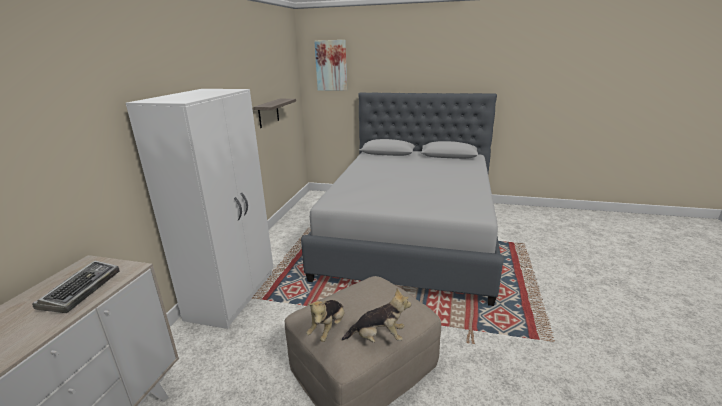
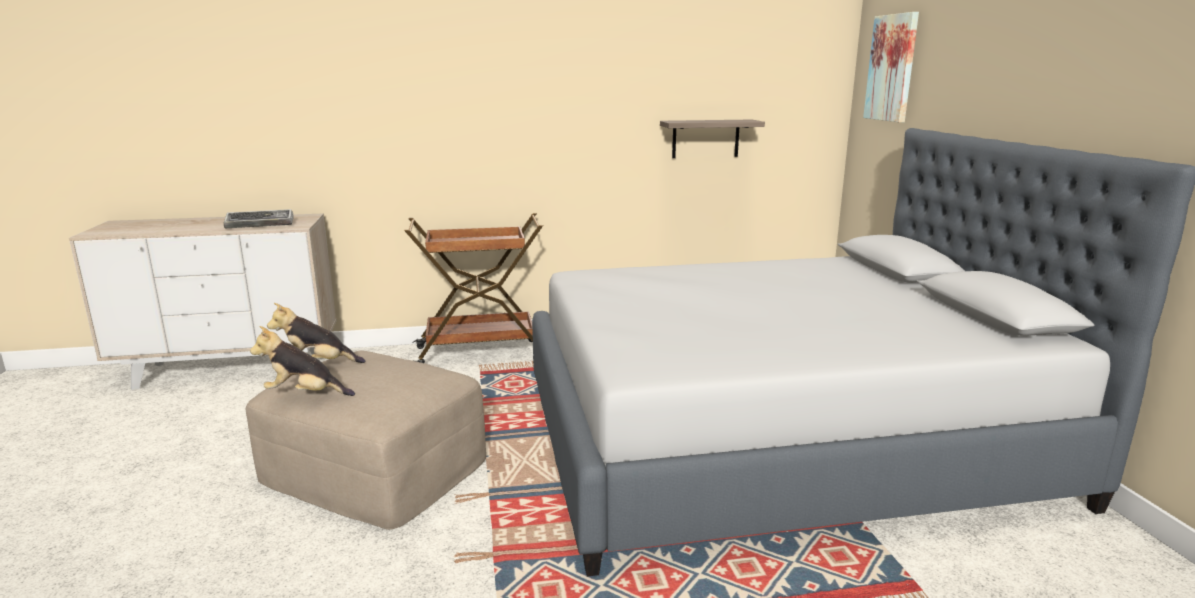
camera: 65 degrees right, 5 degrees down
white wardrobe [126,89,273,329] -> brown cart [404,213,543,363]
plush toy [342,288,411,343] -> plush toy turned 120 degrees clockwise [250,326,355,396]

